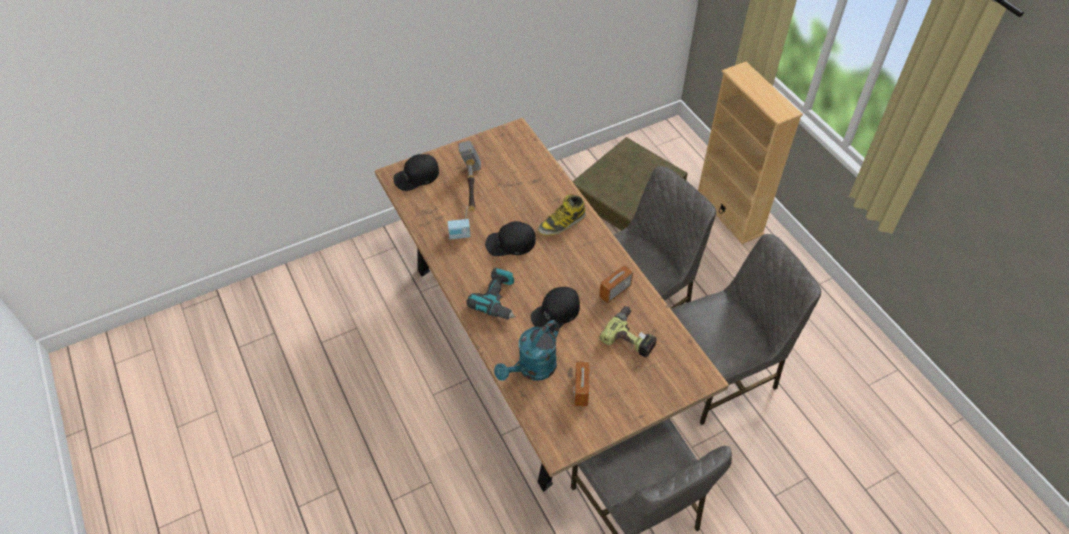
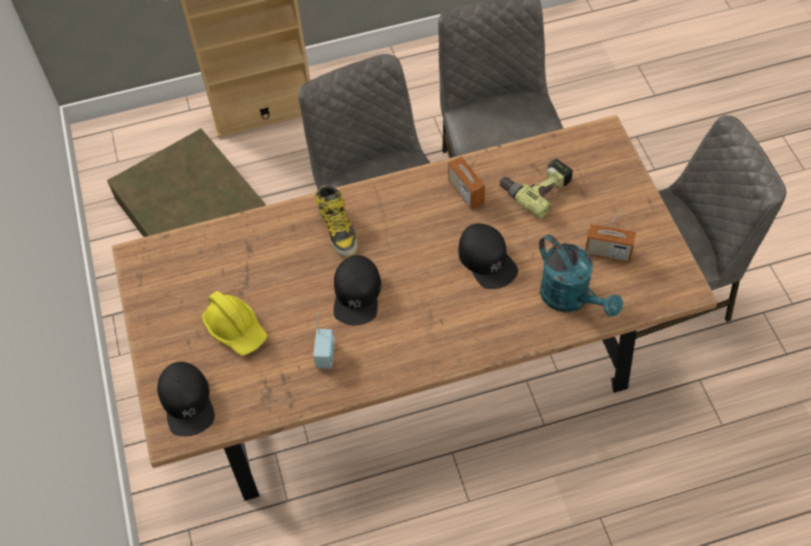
camera: 75 degrees left, 5 degrees up
hammer [459,140,481,212] -> yellow hard hat [202,291,267,356]
power drill [466,268,516,320] -> none

